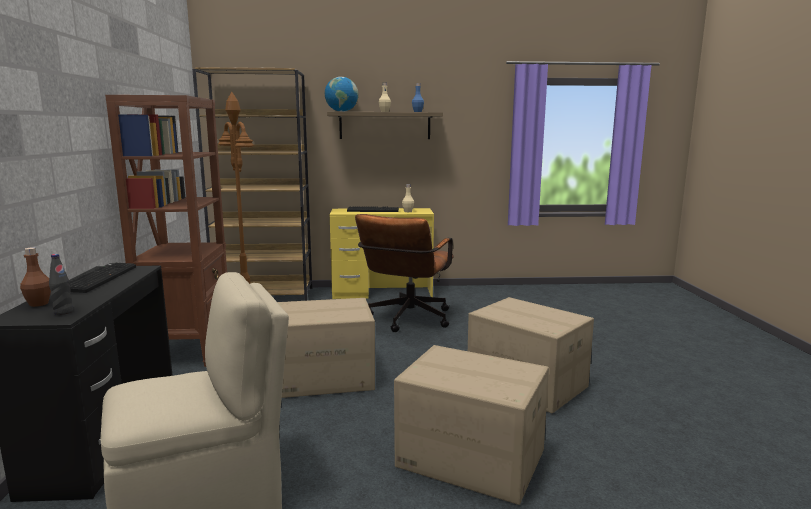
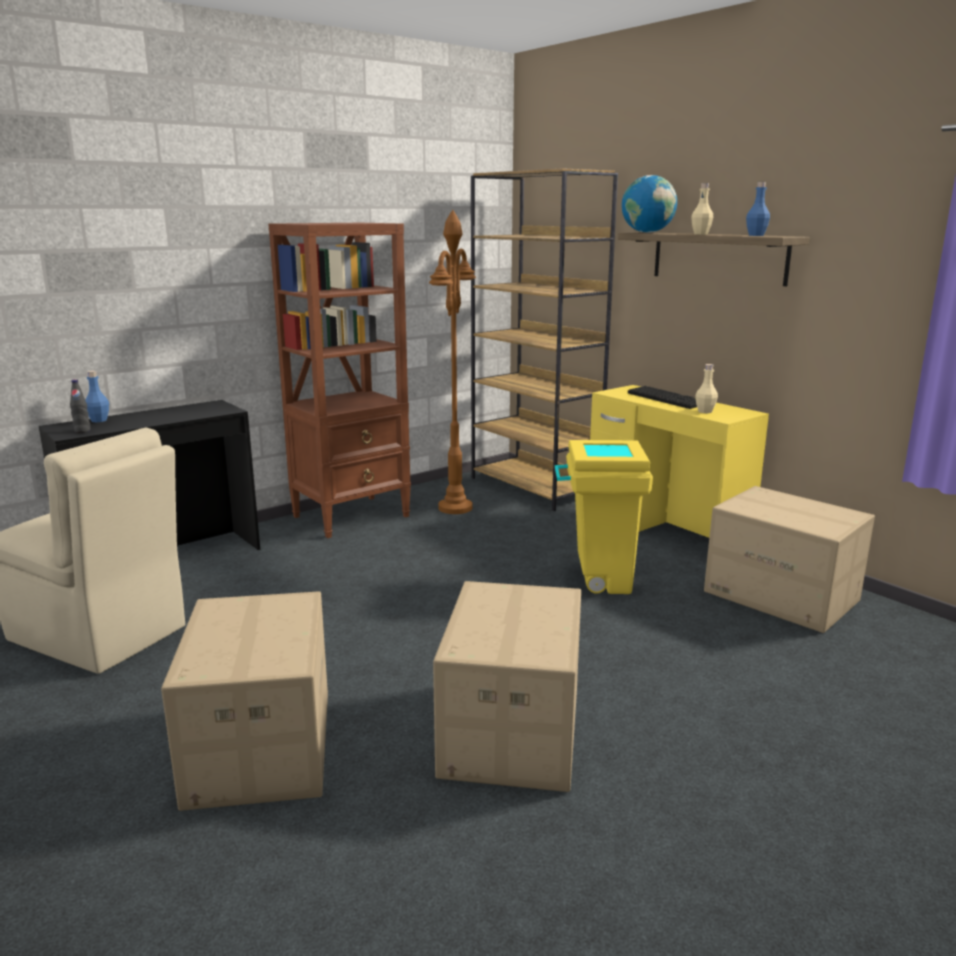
camera: 55 degrees right, 5 degrees up
brown bottle [20,247,51,307] -> blue bottle [85,371,109,422]
keyboard [69,263,136,293] -> none
cardboard box [277,298,375,398] -> cardboard box moved to [704,486,875,633]
brown office chair [355,214,454,332] -> yellow trash can [554,440,653,594]

